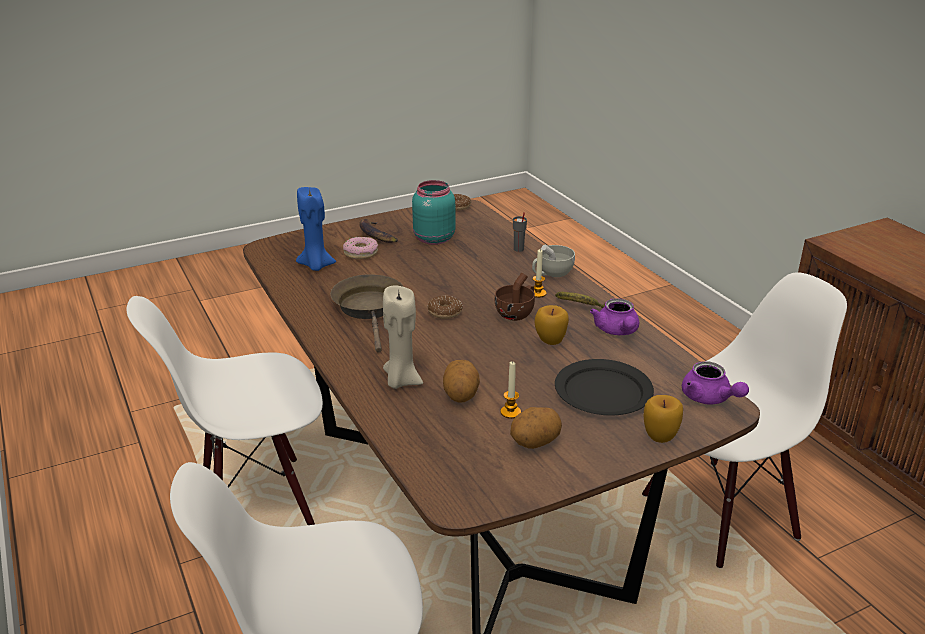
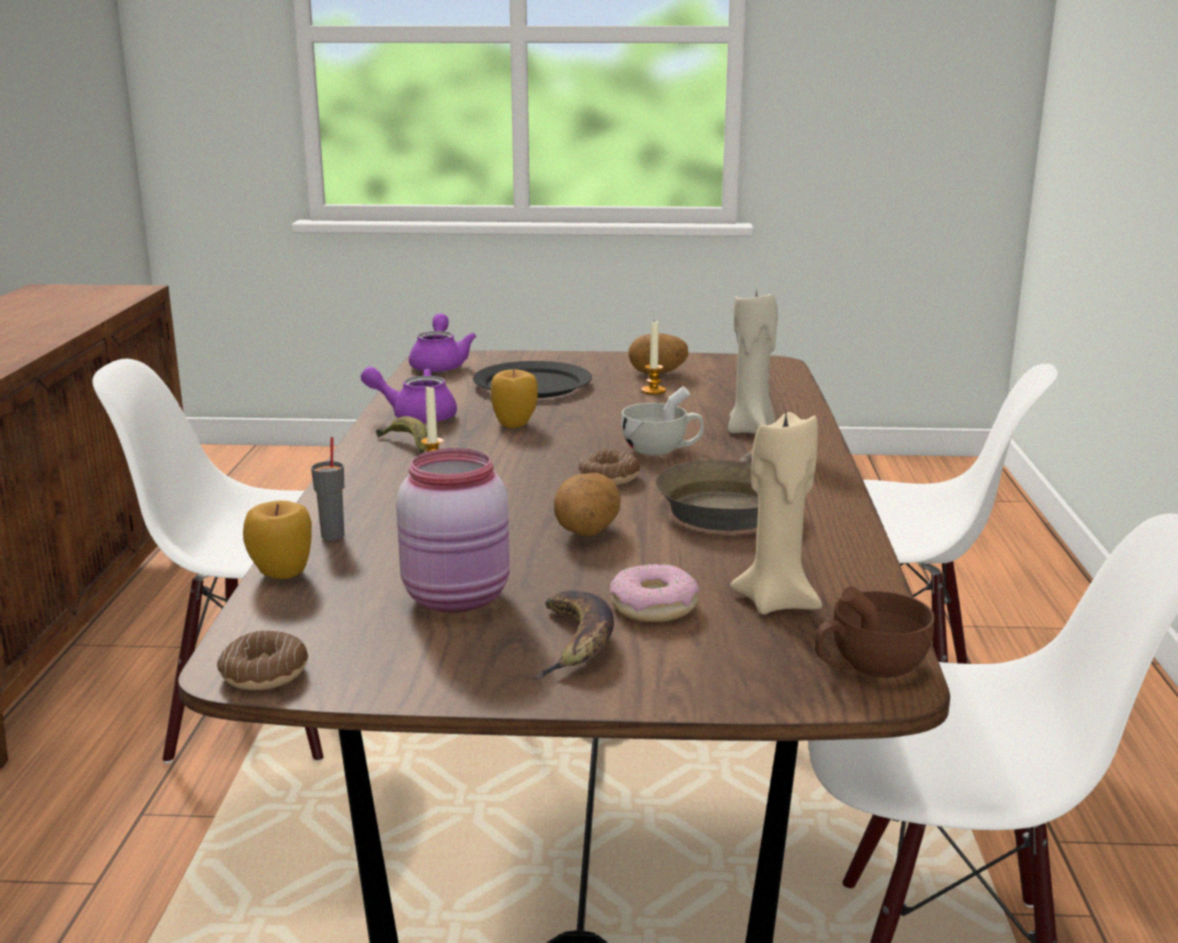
camera: 150 degrees left, 10 degrees down
blue candle [296,187,336,271] -> beige candle [730,408,822,615]
turquoise jar [412,180,455,245] -> pink jar [396,448,510,613]
potato [443,360,480,402] -> potato moved to [554,473,621,536]
brown cup [495,273,535,321] -> brown cup moved to [815,586,935,678]
white cup [532,245,575,277] -> white cup moved to [621,386,704,456]
purple teapot [590,298,639,335] -> purple teapot turned 105 degrees counterclockwise [360,367,457,424]
apple [644,395,683,443] -> apple moved to [243,500,312,579]

